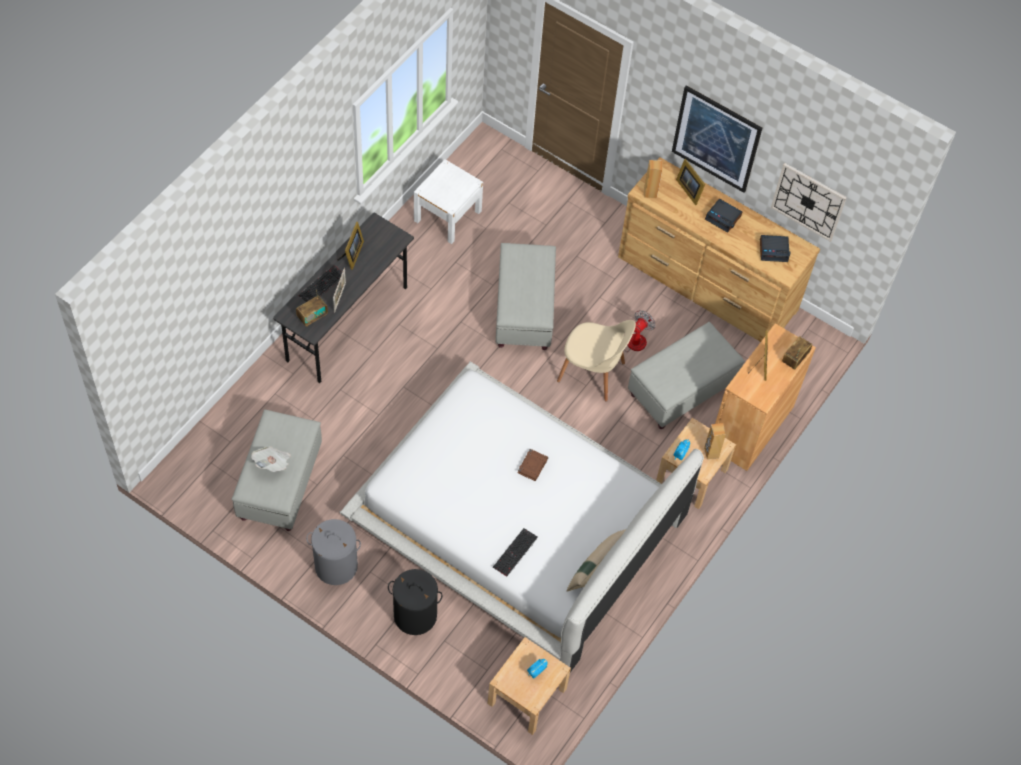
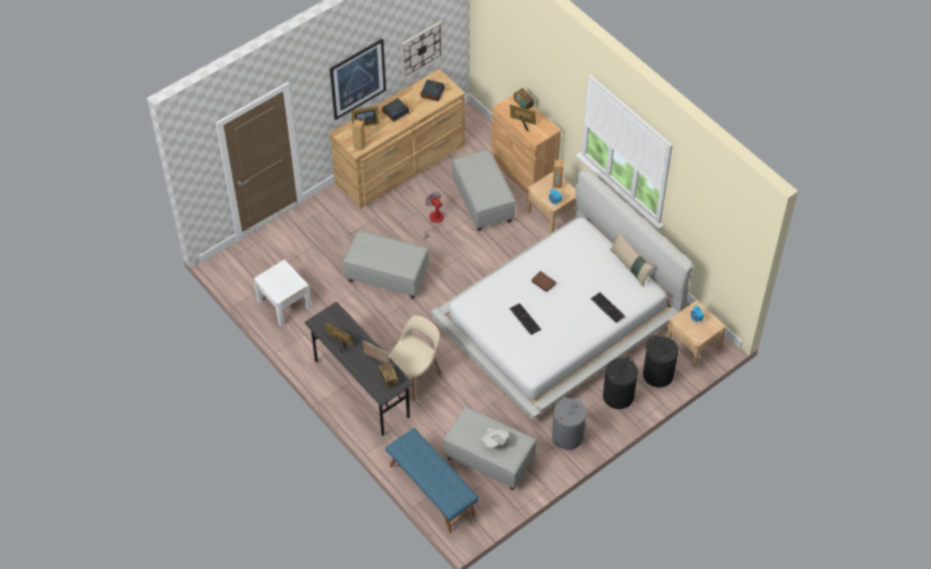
camera: 70 degrees left, 5 degrees down
keyboard [299,265,346,302] -> keyboard moved to [510,303,541,335]
beige chair [557,320,636,402] -> beige chair moved to [389,316,442,401]
none -> blue bench [385,428,479,533]
none -> black laundry basket [643,335,679,388]

